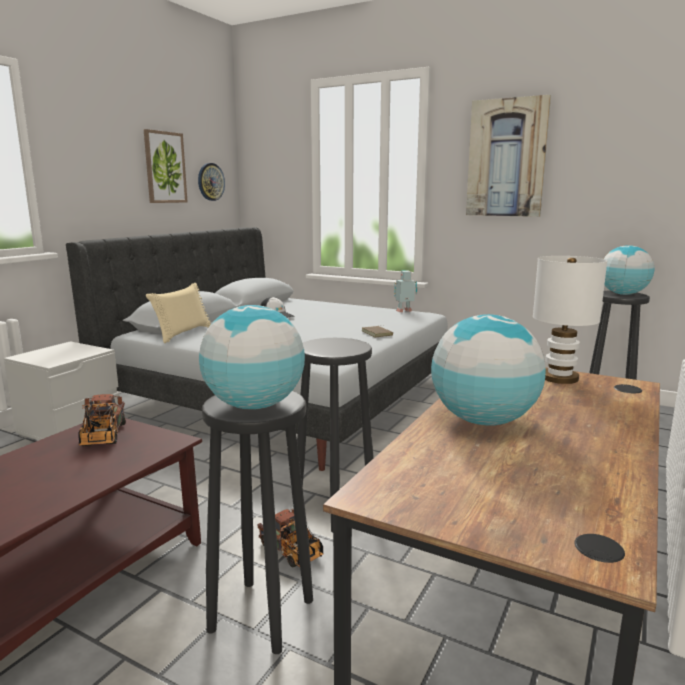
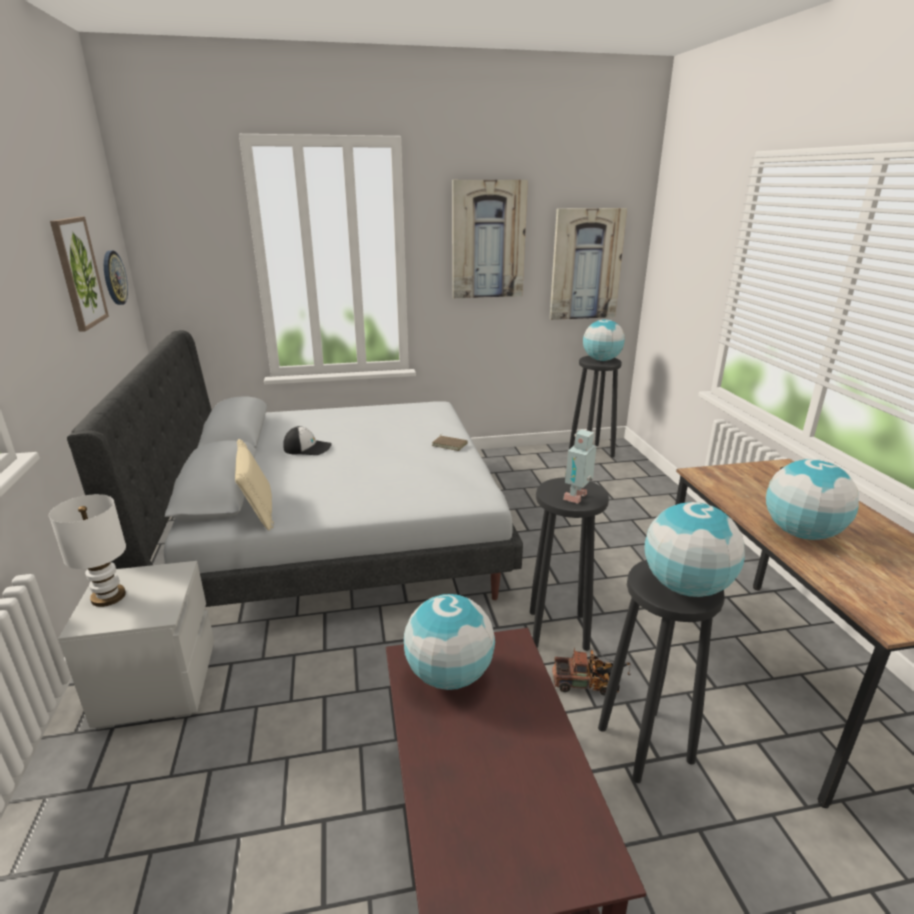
camera: 40 degrees left, 10 degrees up
toy truck [78,394,126,446] -> globe [404,594,495,690]
toy robot [394,270,417,312] -> toy robot moved to [563,429,596,504]
white table lamp [533,256,607,384] -> white table lamp moved to [49,494,126,607]
none -> picture [549,208,627,320]

